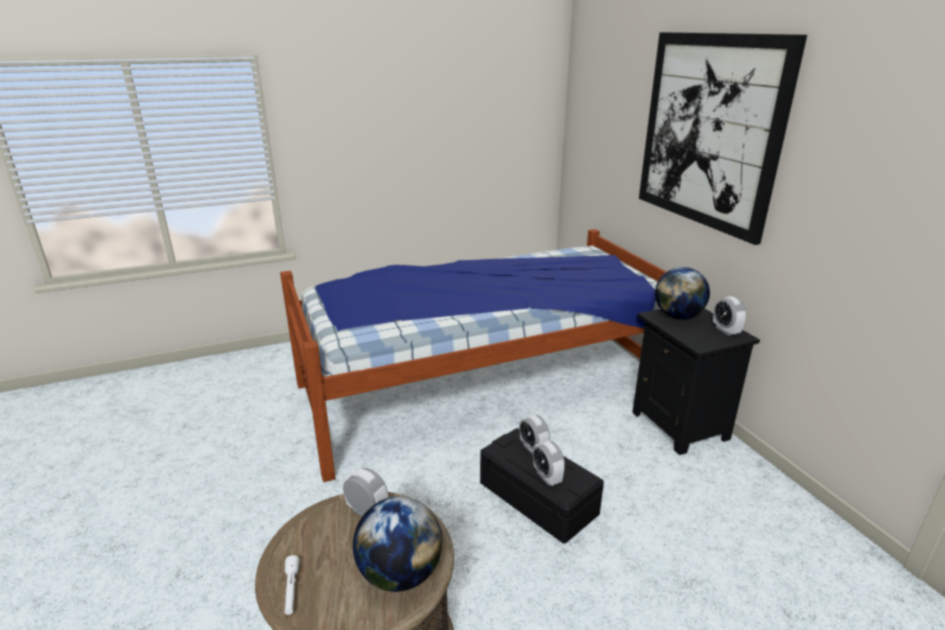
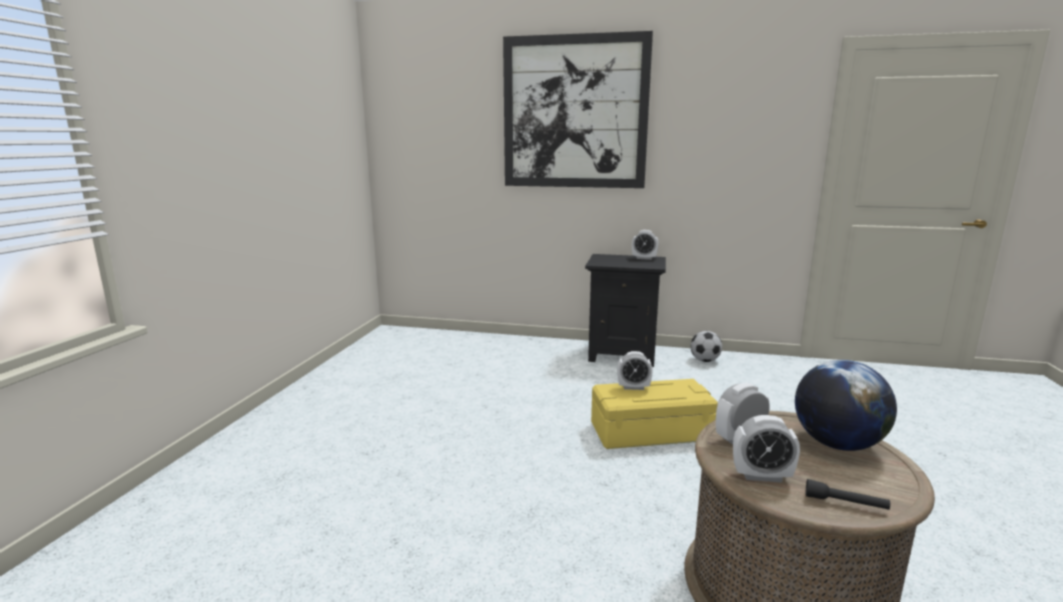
camera: 55 degrees left, 10 degrees down
bed [280,229,667,482] -> none
white flashlight [285,555,300,615] -> black flashlight [806,479,890,510]
black storage box [480,428,604,543] -> yellow storage box [591,379,718,449]
alarm clock [533,441,565,486] -> alarm clock moved to [733,415,800,483]
globe [655,267,710,319] -> none
none -> football [690,331,722,362]

